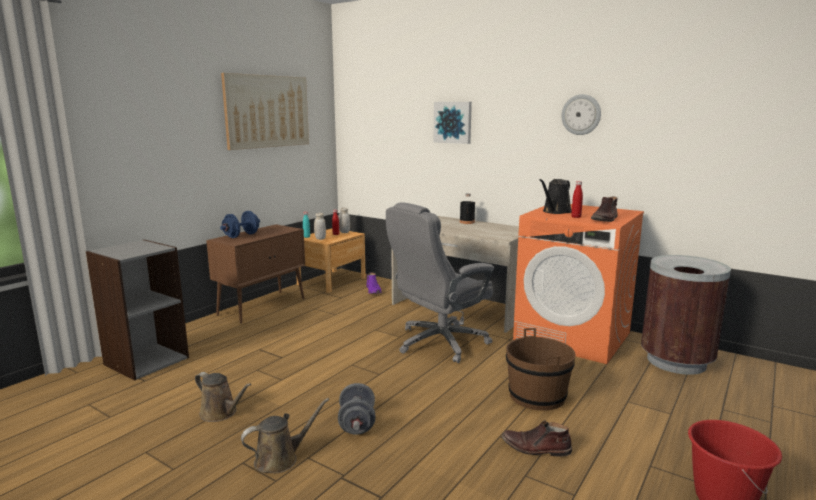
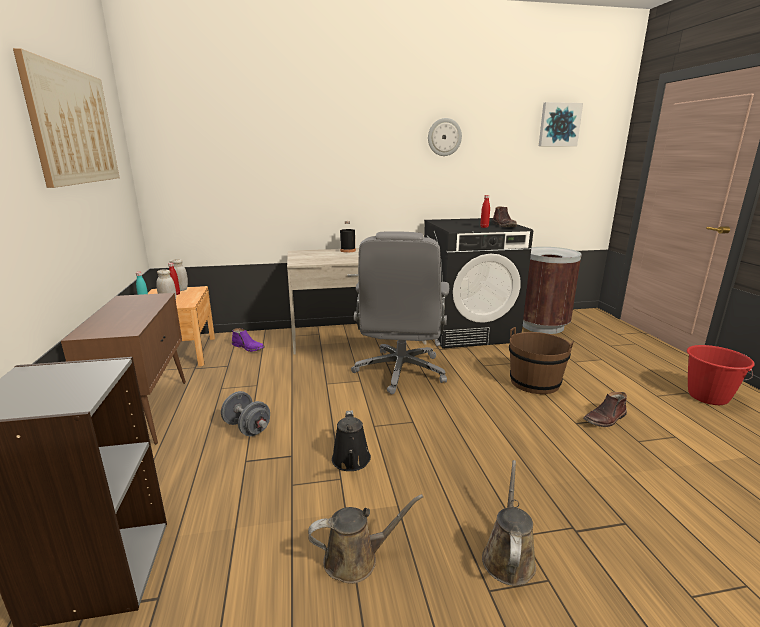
camera: 45 degrees left, 5 degrees up
blue dumbbell [220,211,260,238] -> none
grey dumbbell [338,383,376,435] -> grey dumbbell moved to [221,391,270,436]
picture [434,102,472,144] -> picture moved to [539,102,583,146]
orange washing machine [513,204,644,364] -> black washing machine [424,218,533,349]
black watering can [540,179,572,214] -> black watering can moved to [332,410,371,471]

